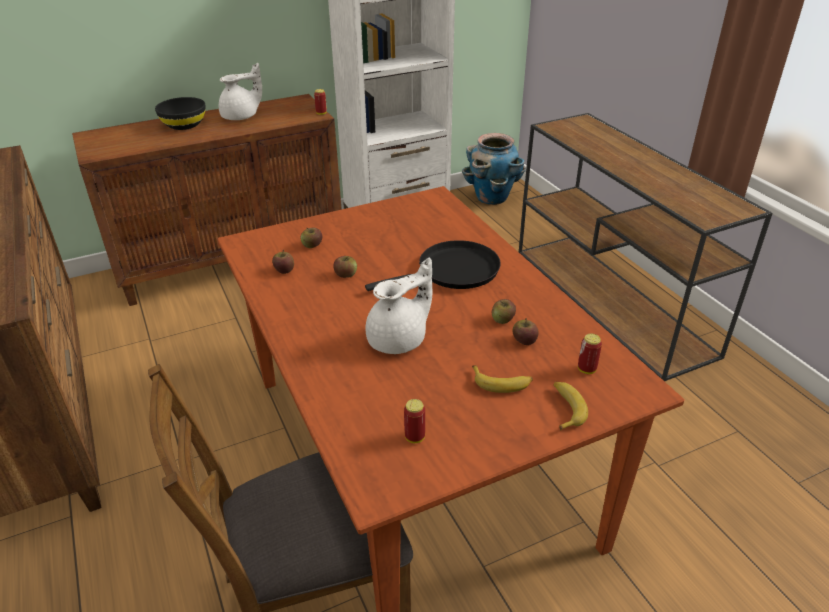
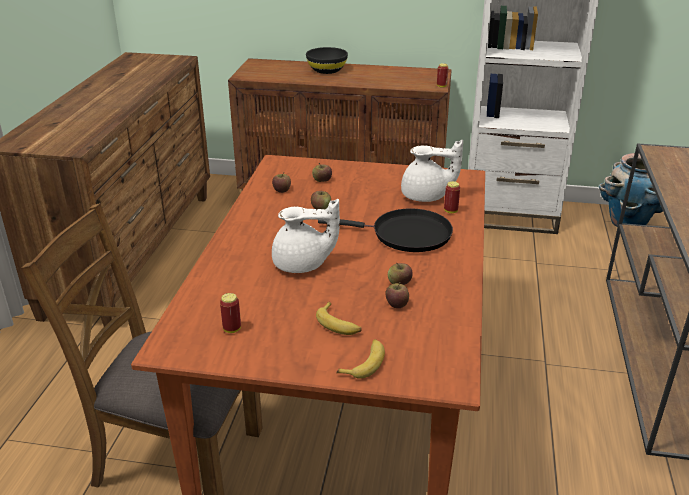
camera: 35 degrees right, 5 degrees down
white teapot [219,63,262,120] -> white teapot moved to [401,140,463,202]
can [578,334,602,374] -> can moved to [444,181,460,213]

